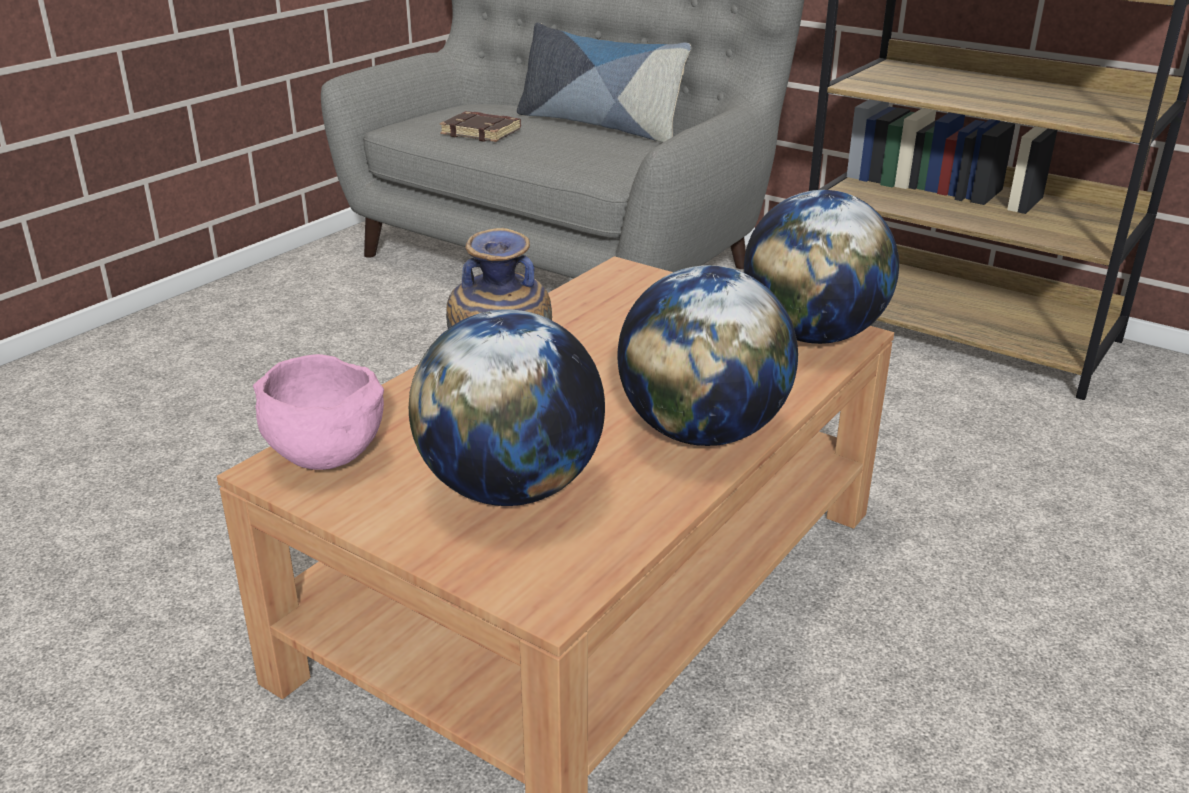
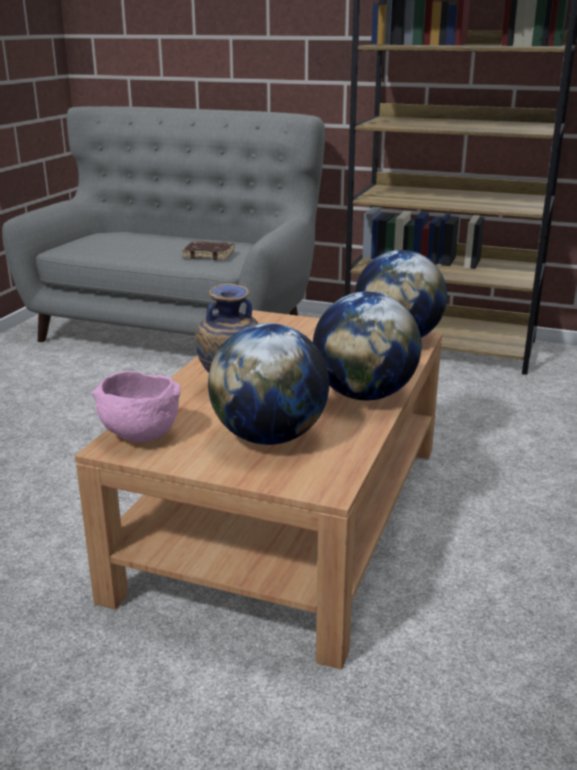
camera: 15 degrees left, 5 degrees down
brown book [440,111,521,142] -> brown book moved to [182,241,234,260]
pillow [517,22,691,143] -> none

